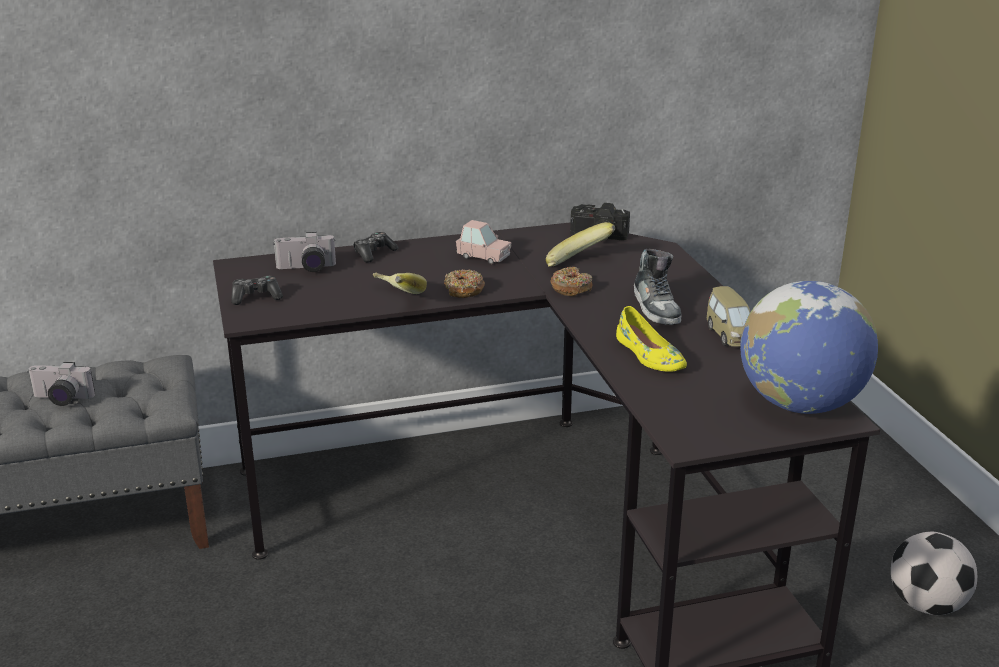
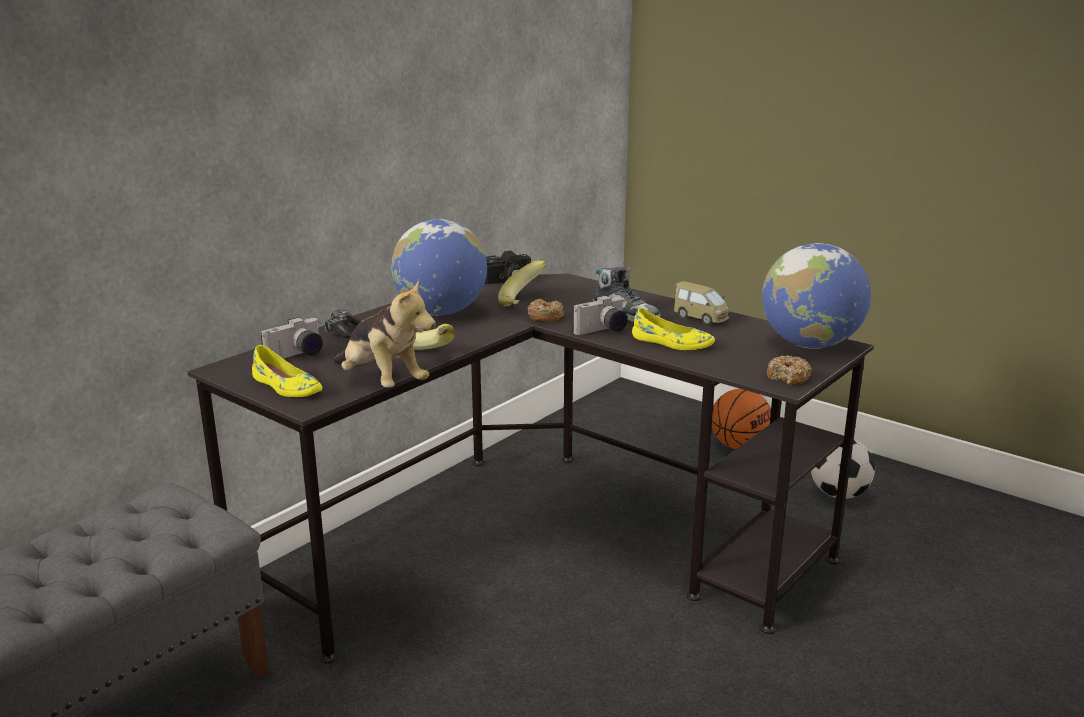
camera: 35 degrees left, 5 degrees down
camera [27,362,95,406] -> camera moved to [572,295,628,335]
game controller [231,276,283,305] -> yellow shoe [252,345,322,397]
donut [444,269,485,298] -> donut moved to [767,355,812,385]
pink toy car [456,220,511,264] -> globe [391,219,487,316]
none -> plush toy [333,279,435,388]
none -> basketball [712,389,771,449]

